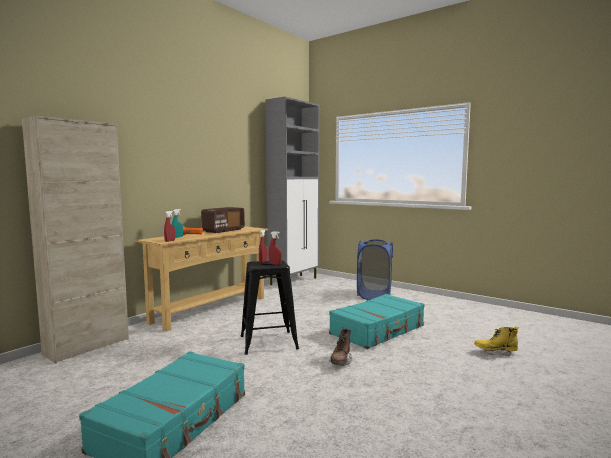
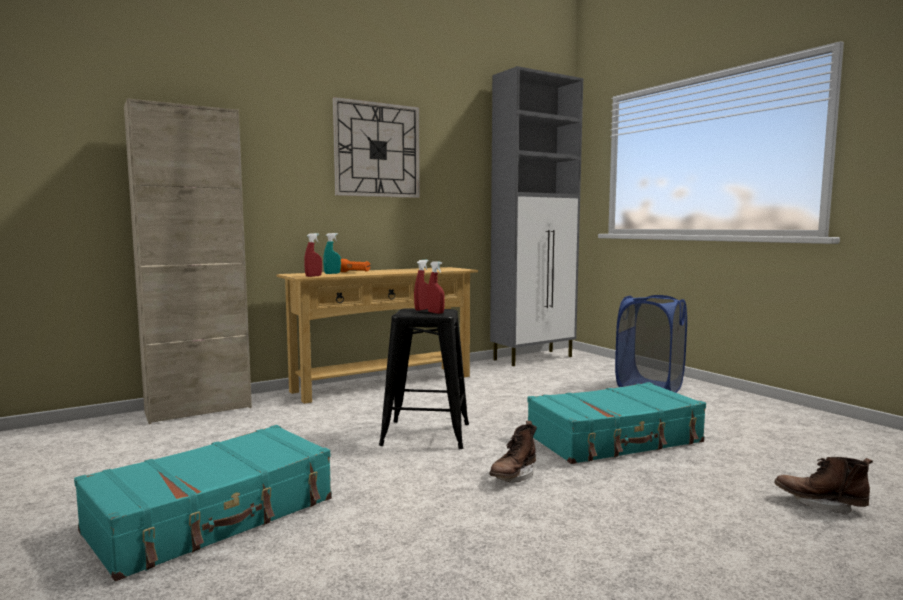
camera: 20 degrees right, 0 degrees up
radio [201,207,245,233] -> none
yellow boot [474,326,519,356] -> brown boot [774,457,873,515]
none -> wall clock [333,97,420,198]

